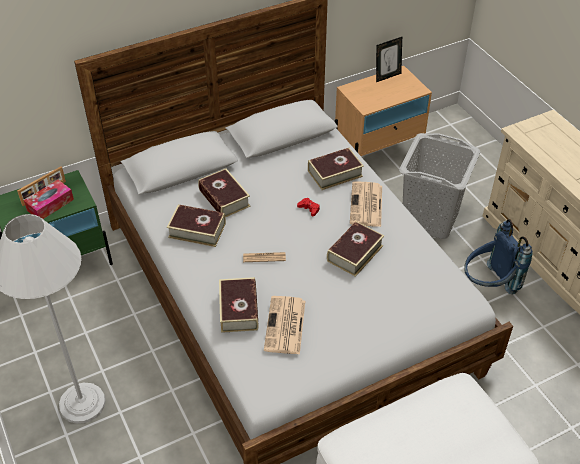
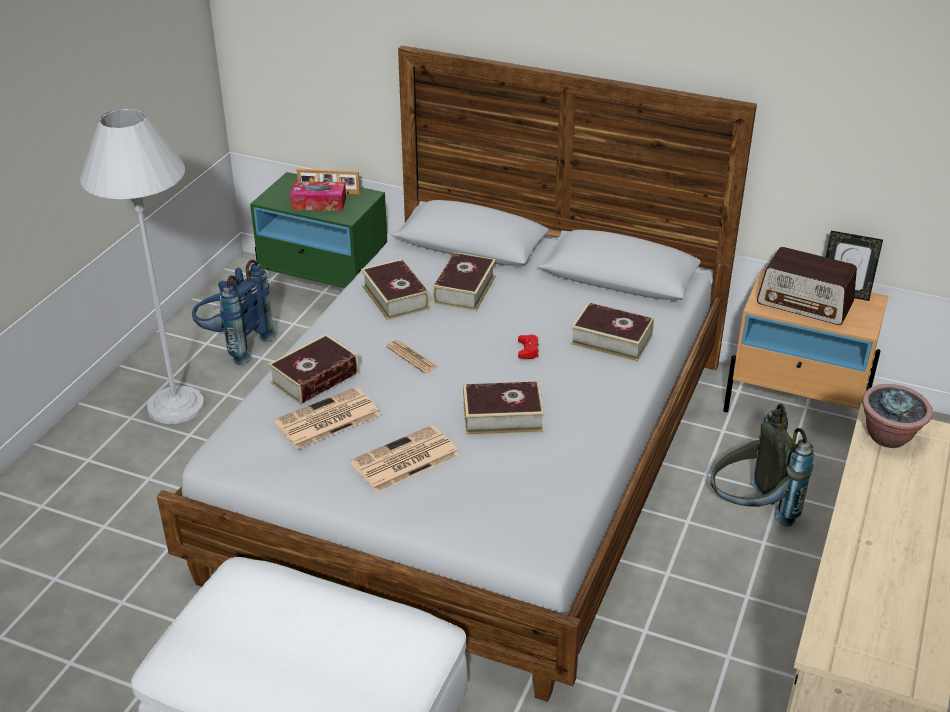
camera: 50 degrees right, 10 degrees down
newspaper [350,181,382,227] -> newspaper moved to [350,425,459,492]
grey laundry basket [399,133,480,239] -> grey backpack [710,404,814,527]
blue backpack [464,219,533,295] -> blue backpack moved to [192,260,276,365]
none -> radio [757,247,857,325]
none -> potted plant [862,384,932,448]

